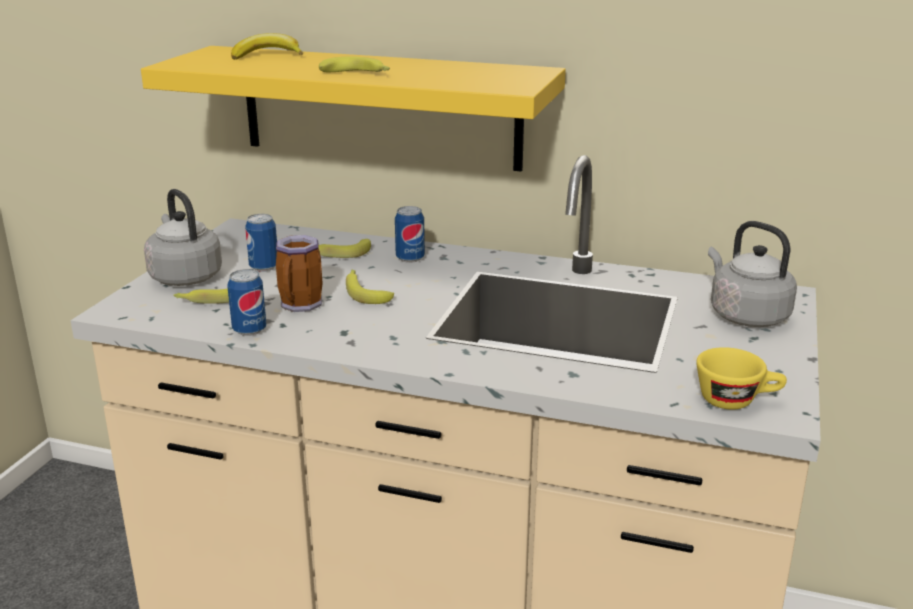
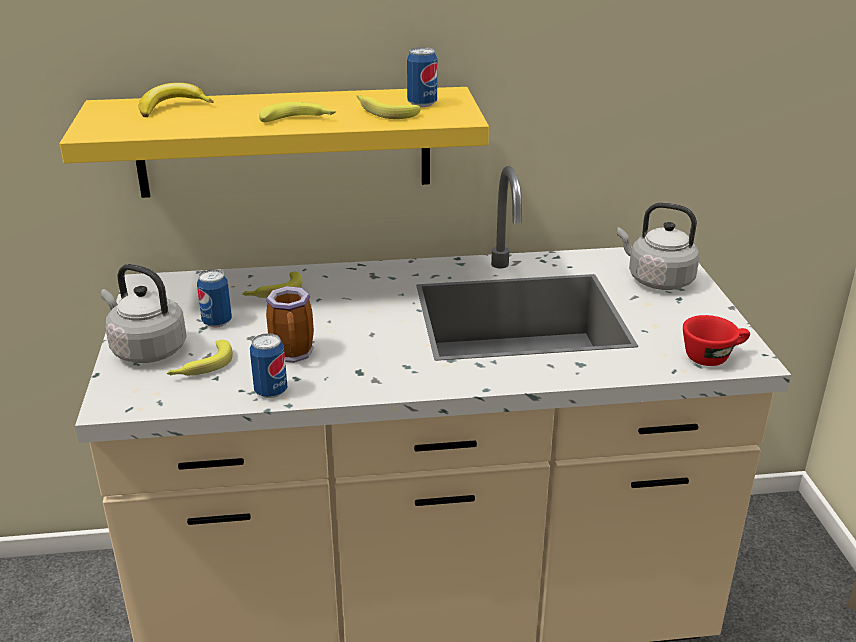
camera: 25 degrees left, 5 degrees up
banana [346,270,394,304] -> banana moved to [357,95,421,119]
can [395,206,425,263] -> can moved to [407,47,437,107]
yellow cup [696,347,787,410] -> red cup [683,315,750,366]

